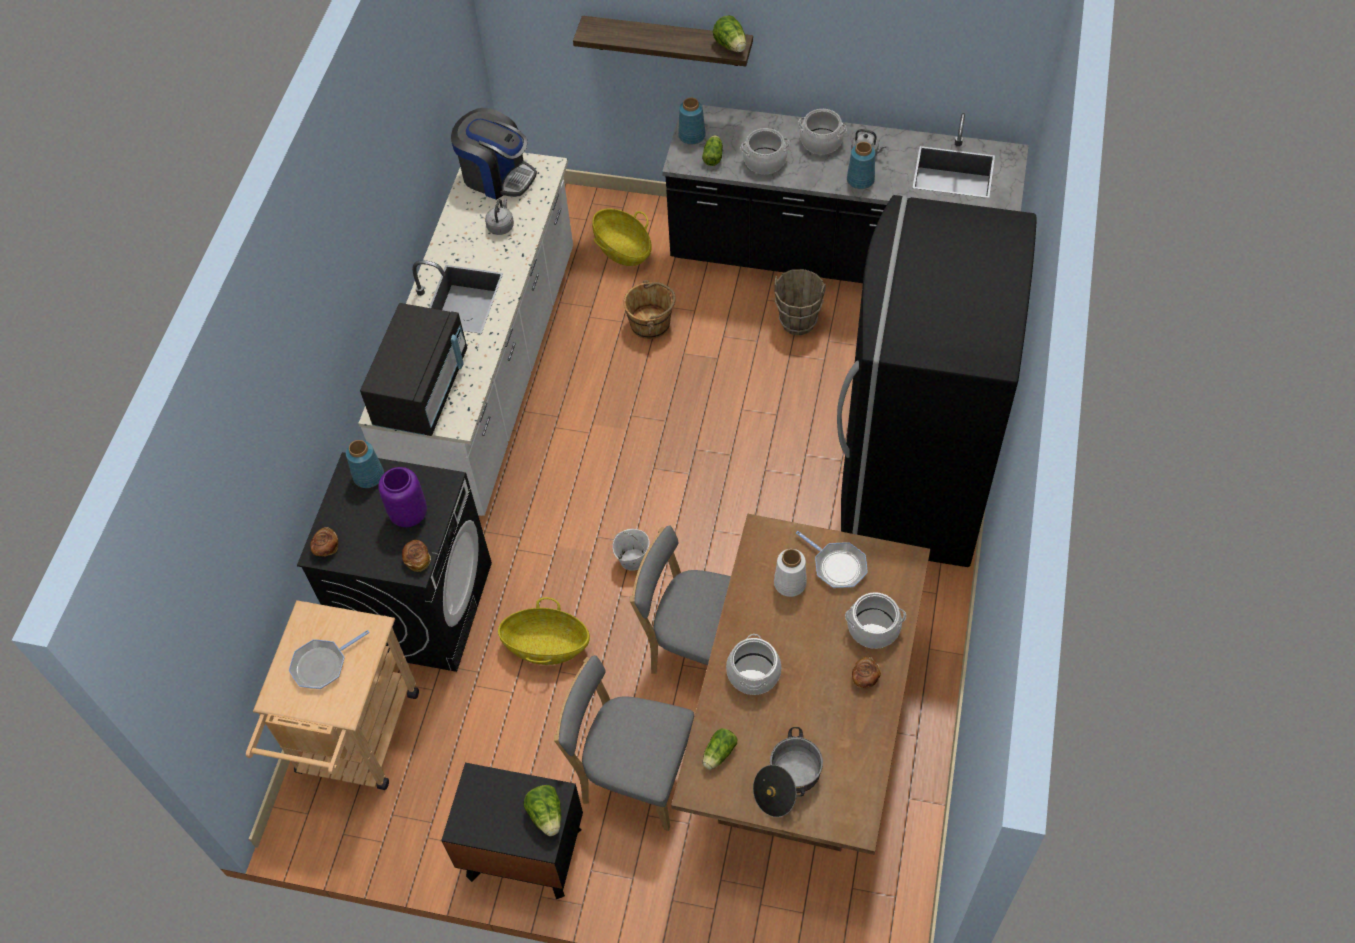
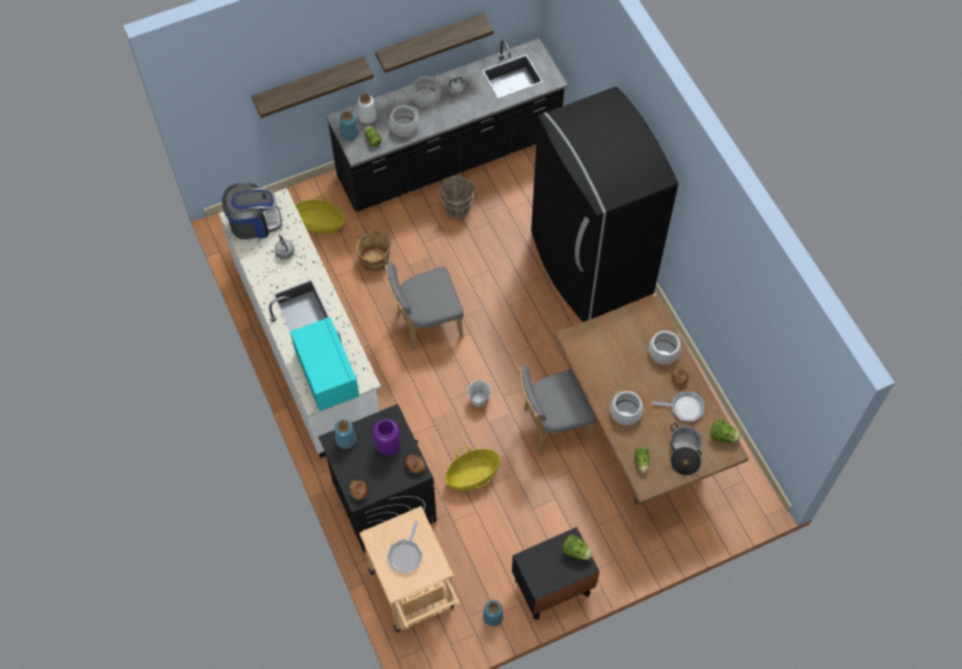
camera: 40 degrees left, 5 degrees up
black microwave [360,303,467,436] -> turquoise microwave [290,317,359,411]
grey chair [554,655,694,831] -> grey chair moved to [385,261,464,350]
lettuce [713,15,746,52] -> lettuce moved to [711,419,741,442]
white vase [774,549,807,597] -> white vase moved to [358,94,377,123]
frying pan [796,531,868,588] -> frying pan moved to [651,391,704,421]
blue vase [847,142,875,189] -> blue vase moved to [483,600,503,626]
none -> shelf [375,13,494,73]

